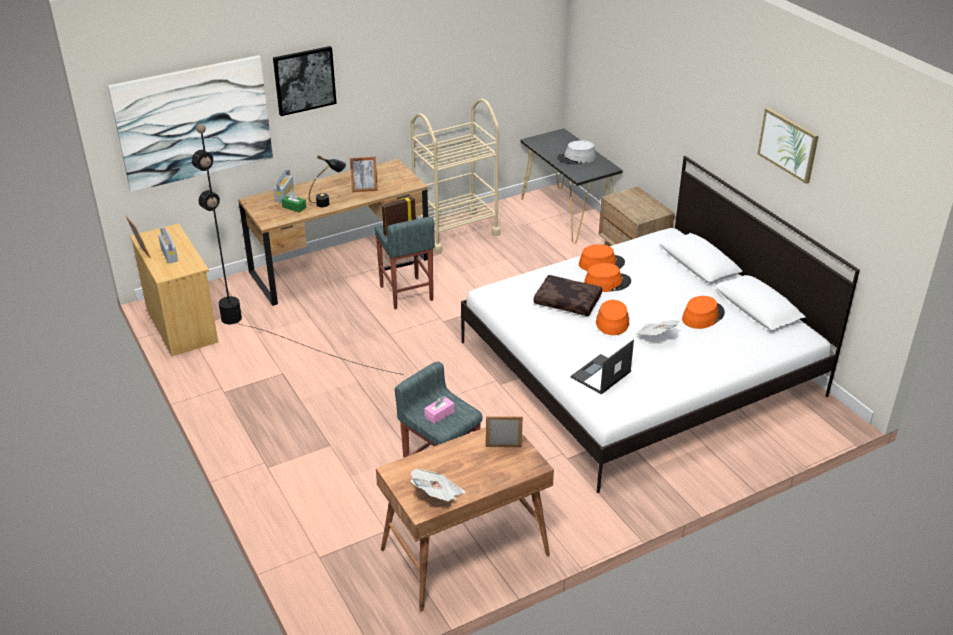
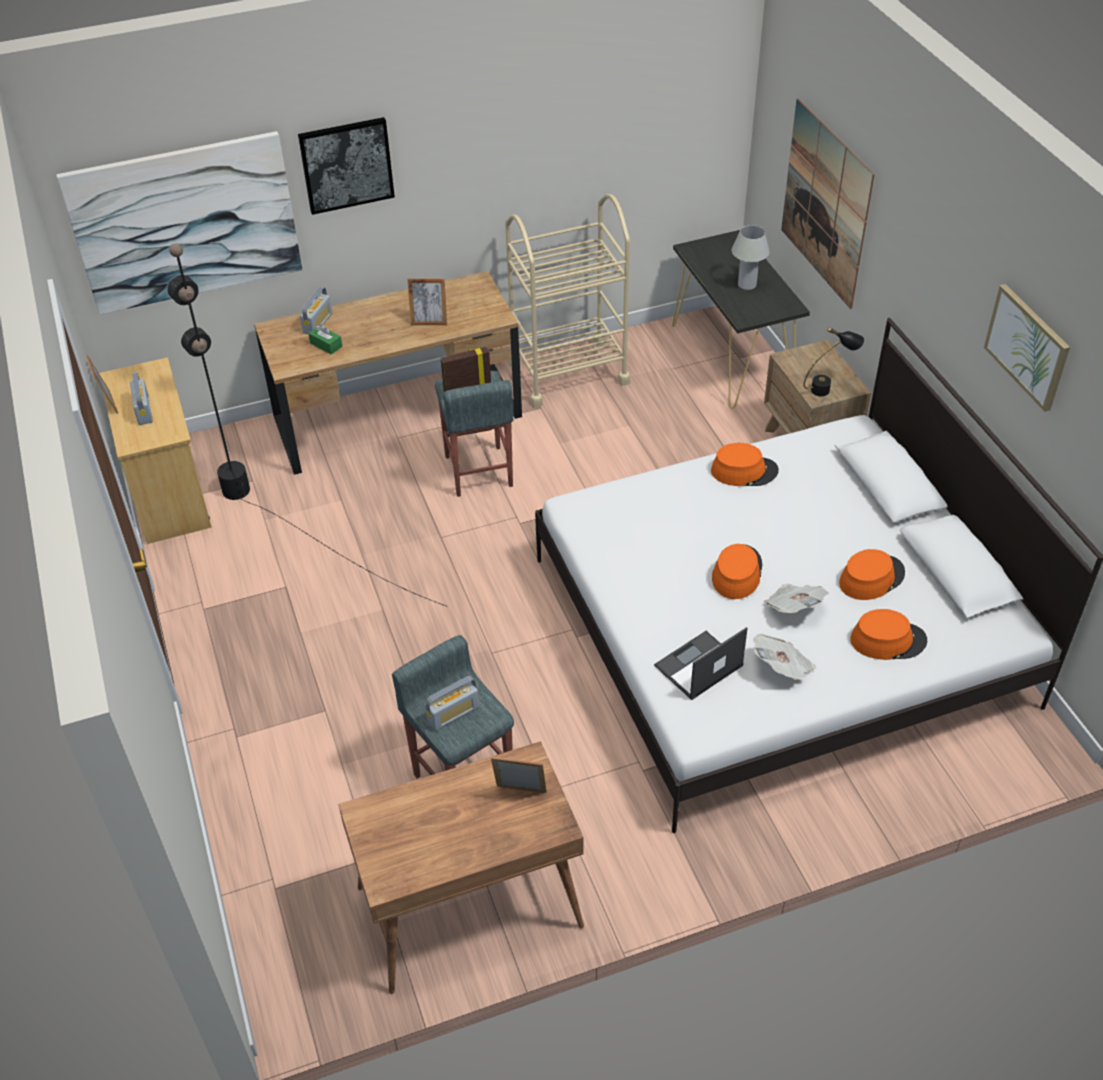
camera: 10 degrees right, 10 degrees up
black table lamp [309,155,346,207] -> black table lamp moved to [803,327,864,396]
newspaper [410,469,465,502] -> newspaper moved to [753,634,816,680]
pink tissue box [424,396,455,424] -> radio [425,676,479,730]
brown pillow [534,275,602,316] -> none
grey hat [557,140,596,165] -> white table lamp [732,225,770,290]
orange hat [584,263,631,292] -> orange hat moved to [850,609,927,660]
none -> picture [781,99,875,309]

